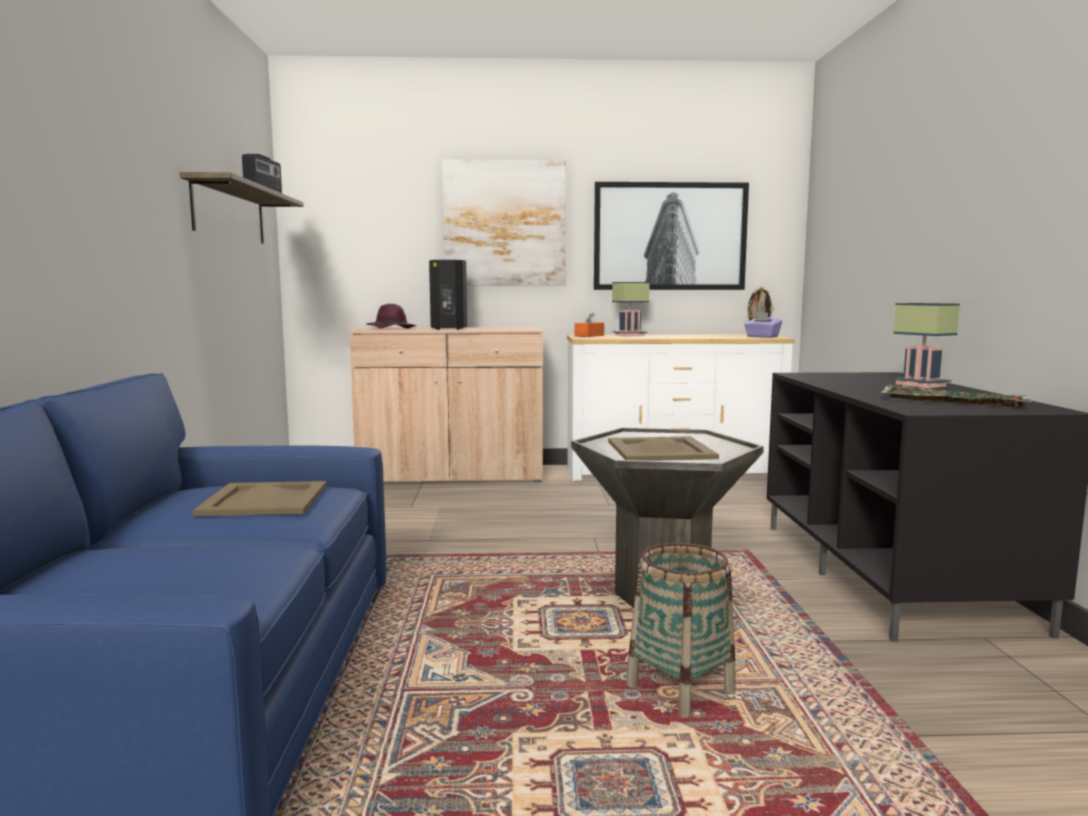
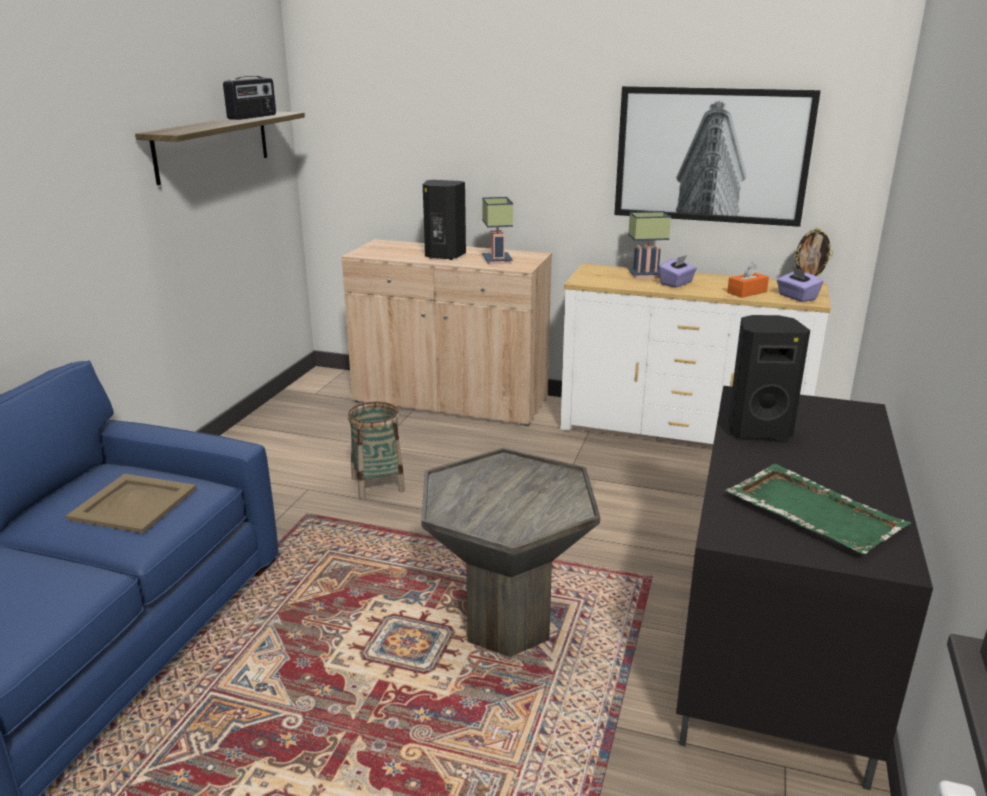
camera: 20 degrees right, 15 degrees up
purple hat [366,304,416,329] -> none
picture [442,160,566,286] -> none
orange tissue box [575,310,604,337] -> orange tissue box moved to [727,262,769,298]
beige tray [608,436,719,461] -> none
basket [626,543,736,718] -> basket moved to [348,402,405,499]
table lamp [891,303,960,388] -> table lamp moved to [482,197,513,265]
none -> purple tissue box [659,255,697,288]
none -> black speaker [728,315,810,439]

